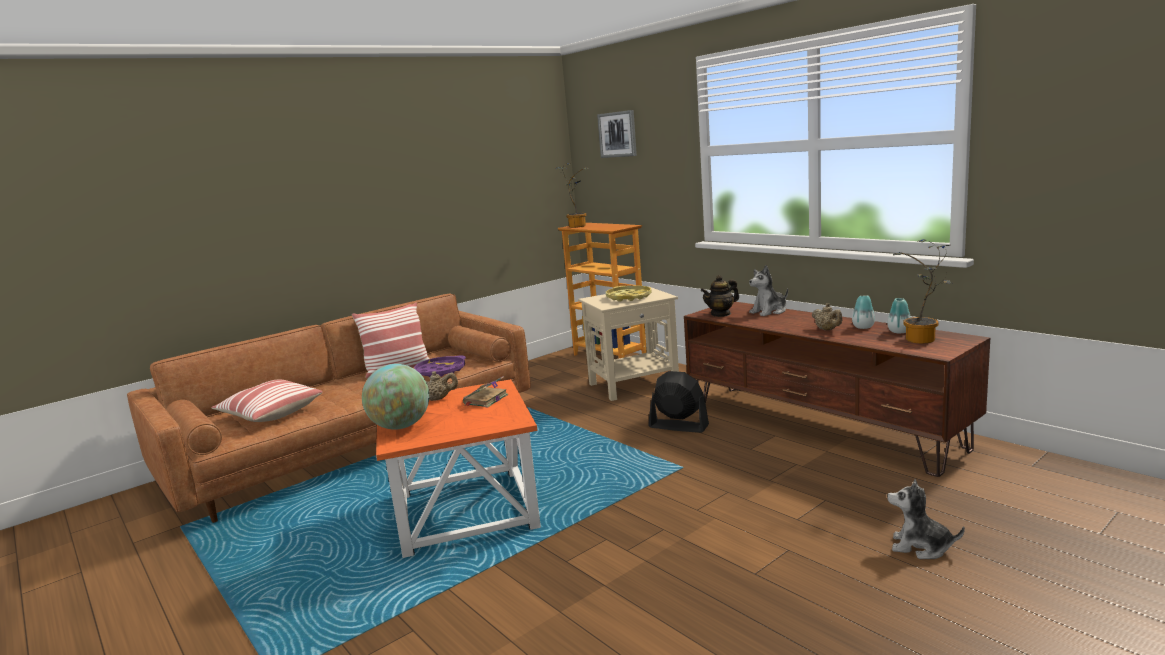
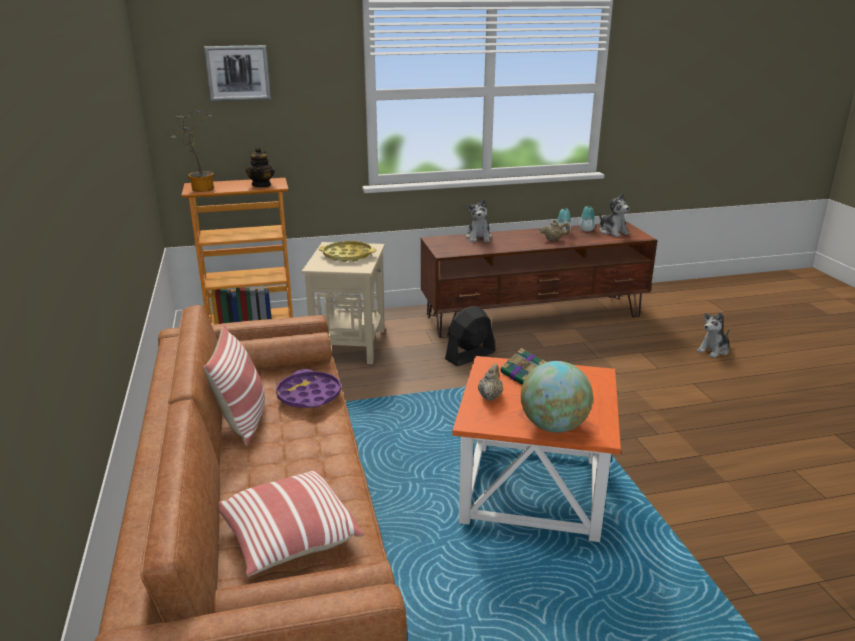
camera: 65 degrees left, 10 degrees up
teapot [701,275,739,317] -> teapot moved to [246,147,275,187]
potted plant [893,239,952,343] -> plush toy [599,193,630,237]

